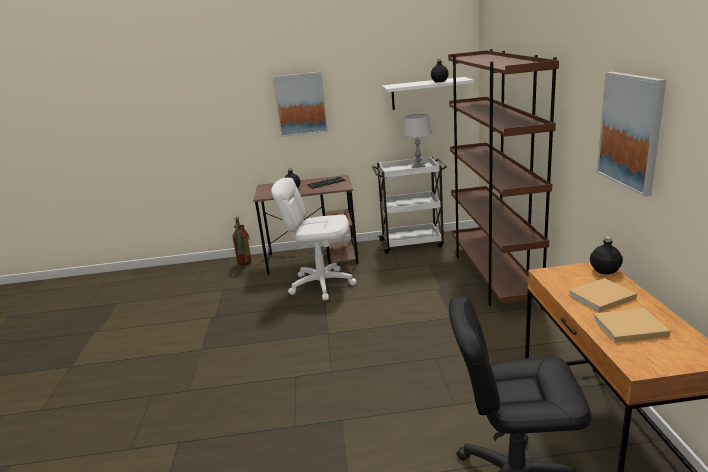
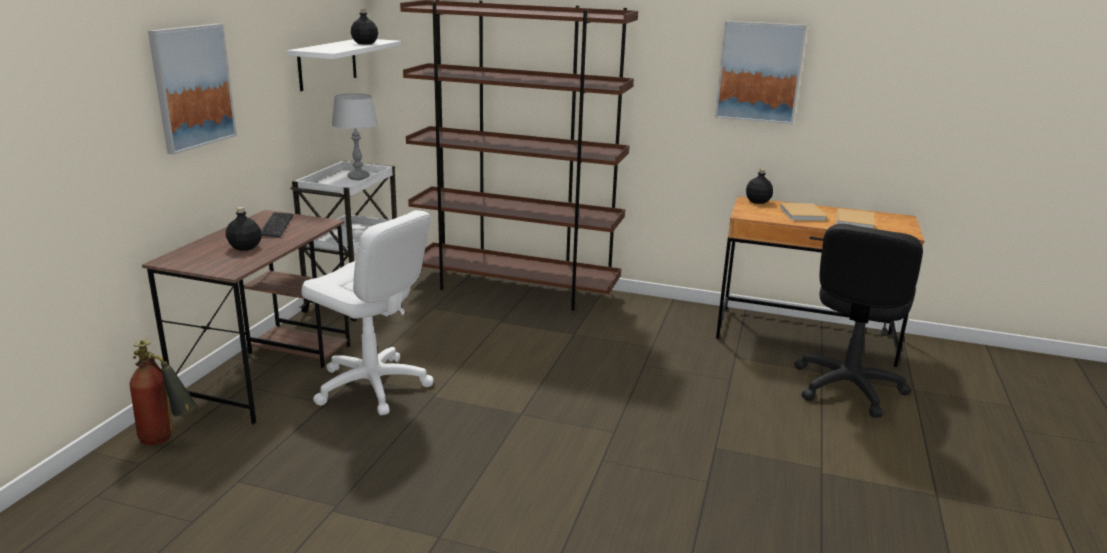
camera: 70 degrees left, 0 degrees up
white office chair [271,178,356,300] -> white office chair turned 90 degrees counterclockwise [301,210,434,415]

